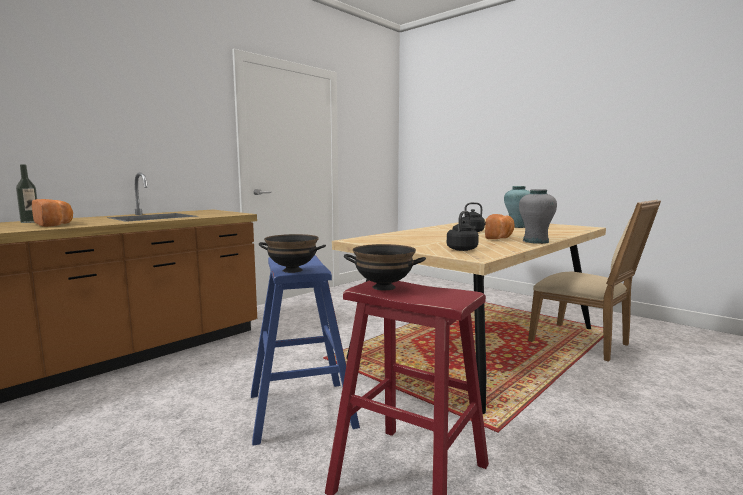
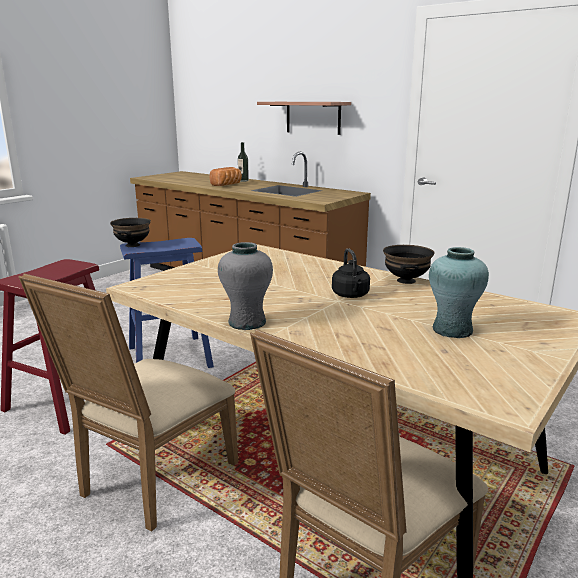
camera: 85 degrees right, 10 degrees up
black bowl [344,244,426,290] -> black bowl moved to [383,245,434,284]
black kettle [447,211,479,251] -> none
bread [485,214,515,239] -> none
none -> beige chair [19,273,238,532]
none -> shelf [257,102,351,135]

